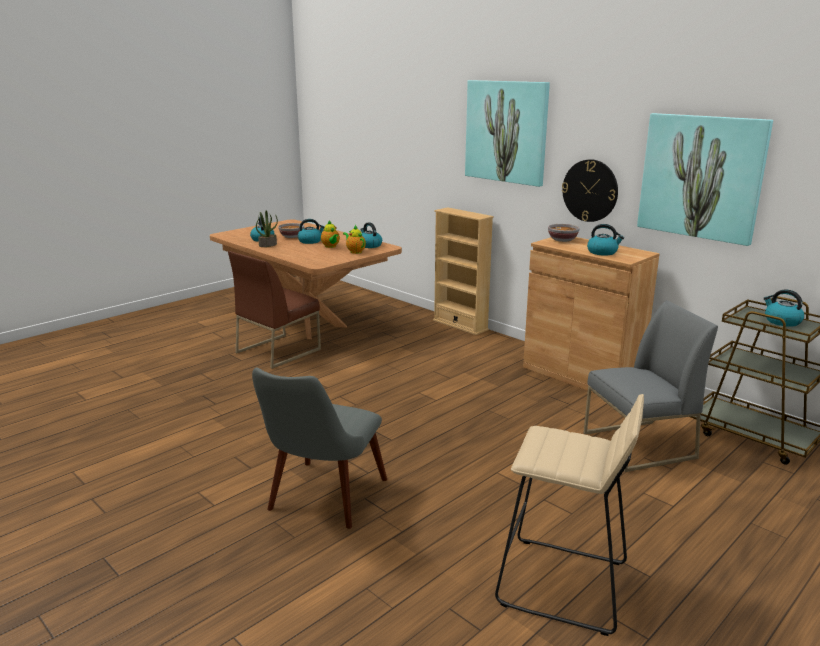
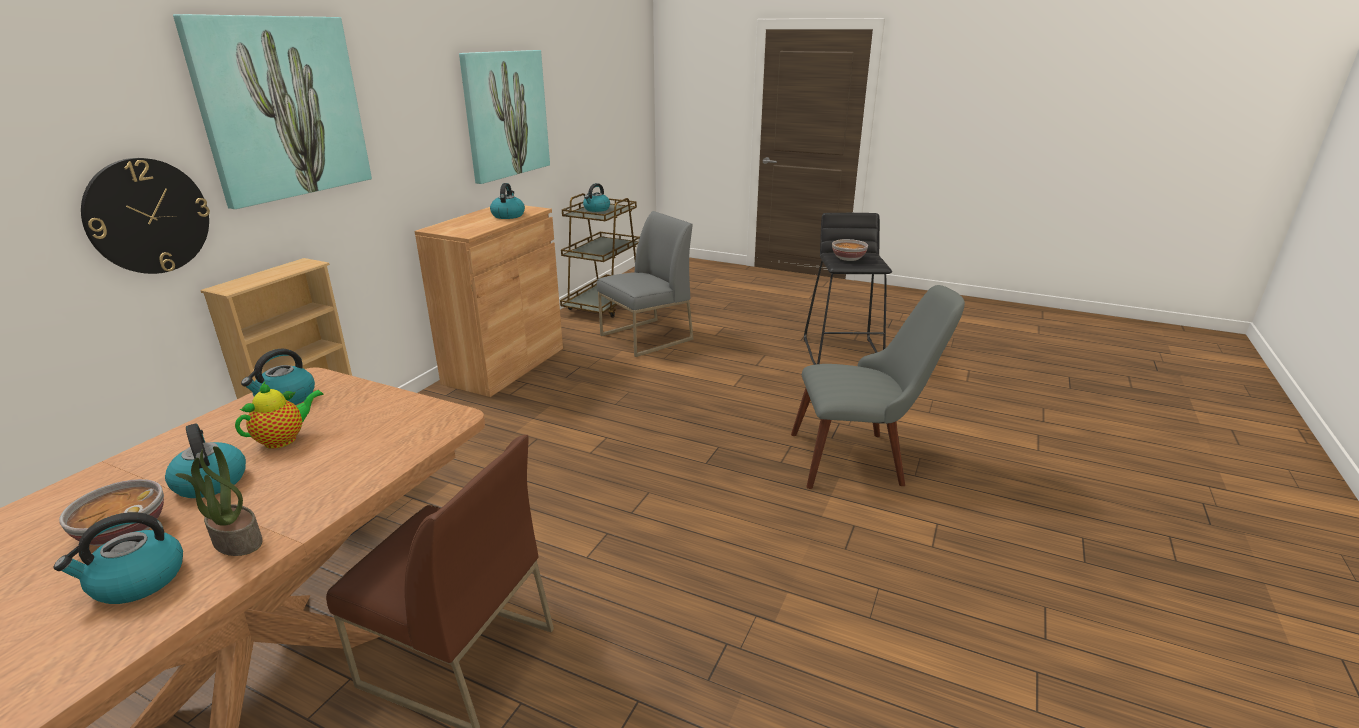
camera: 110 degrees left, 5 degrees up
teapot [343,225,366,254] -> none
beige stool [495,394,644,636] -> black stool [804,213,892,365]
bowl [548,224,580,242] -> bowl moved to [832,239,868,261]
wall clock [562,159,618,222] -> wall clock moved to [81,158,210,274]
grey chair [584,300,718,472] -> grey chair turned 90 degrees clockwise [597,211,693,357]

